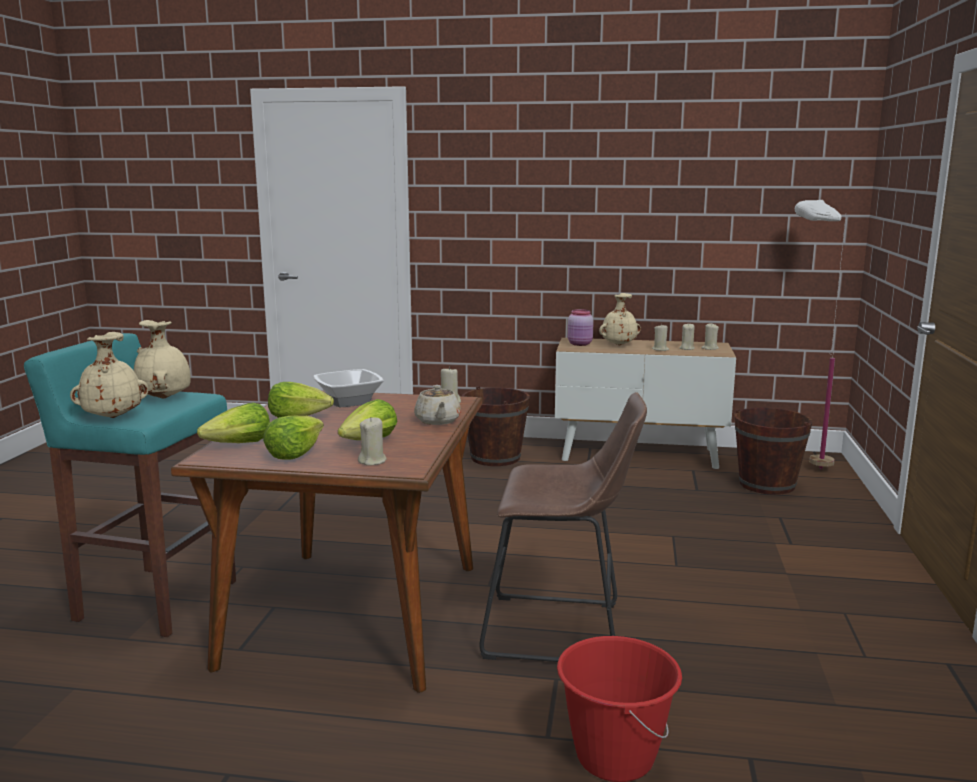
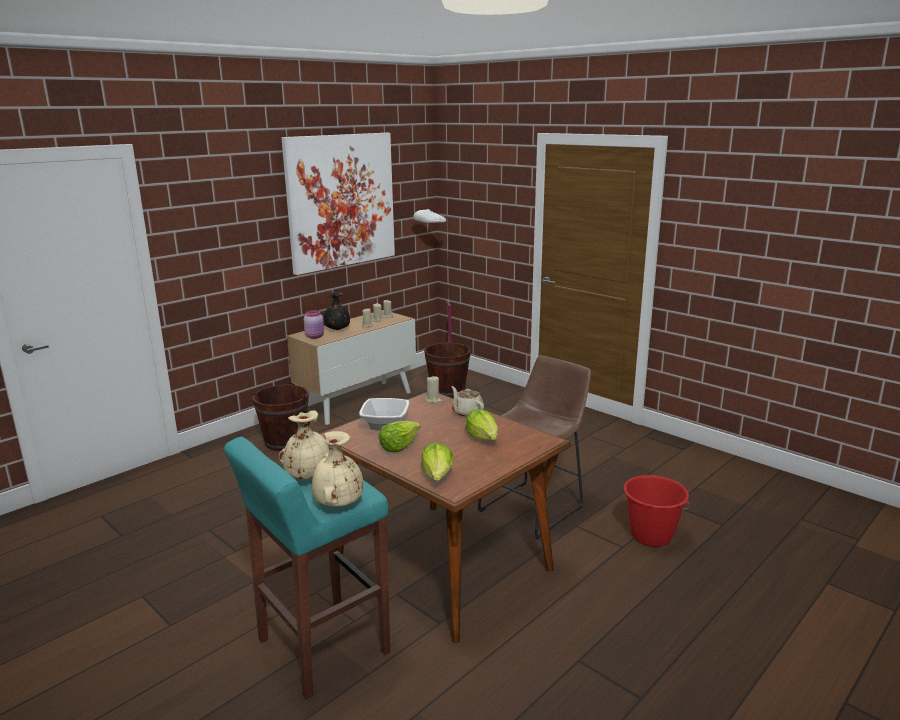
camera: 55 degrees left, 5 degrees up
lettuce [263,416,324,460] -> none
beige candle [358,417,387,465] -> none
beige teapot [414,385,461,425] -> beige teapot turned 150 degrees counterclockwise [451,386,484,417]
beige vase [599,293,641,345] -> black vase [324,292,350,330]
none -> picture [281,133,395,275]

